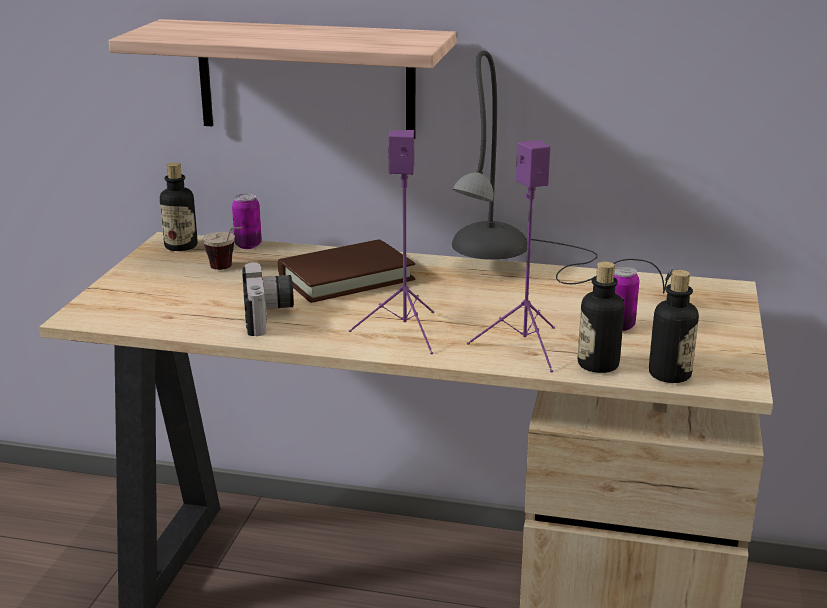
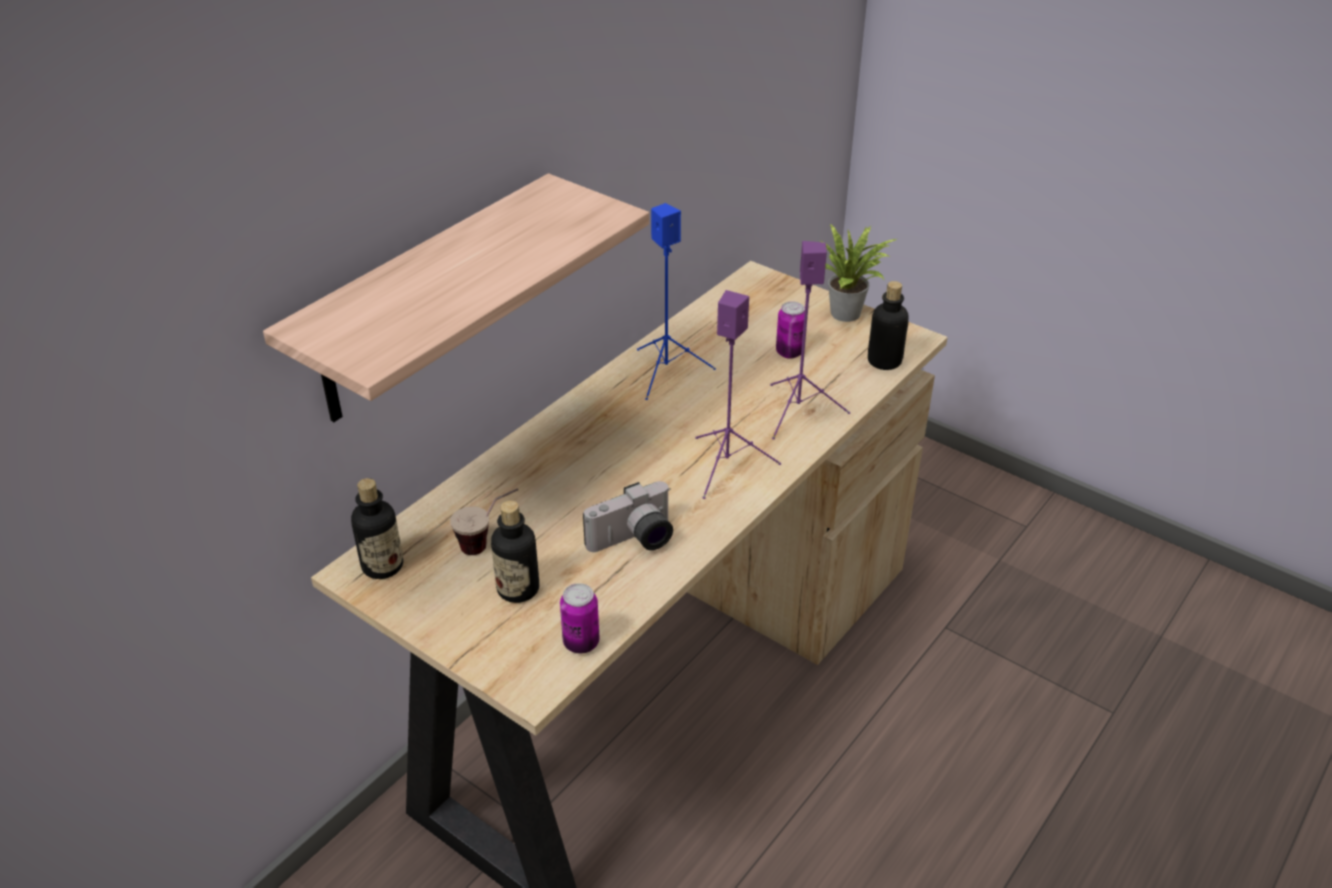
camera: 65 degrees left, 15 degrees up
can [232,194,262,249] -> can moved to [560,583,600,654]
camera [242,263,294,336] -> camera turned 135 degrees clockwise [583,481,673,552]
brown book [278,239,415,303] -> none
grey table lamp [452,51,674,294] -> blue speaker [637,203,716,400]
bottle [578,261,624,373] -> bottle moved to [491,501,539,603]
none -> potted plant [821,224,897,322]

